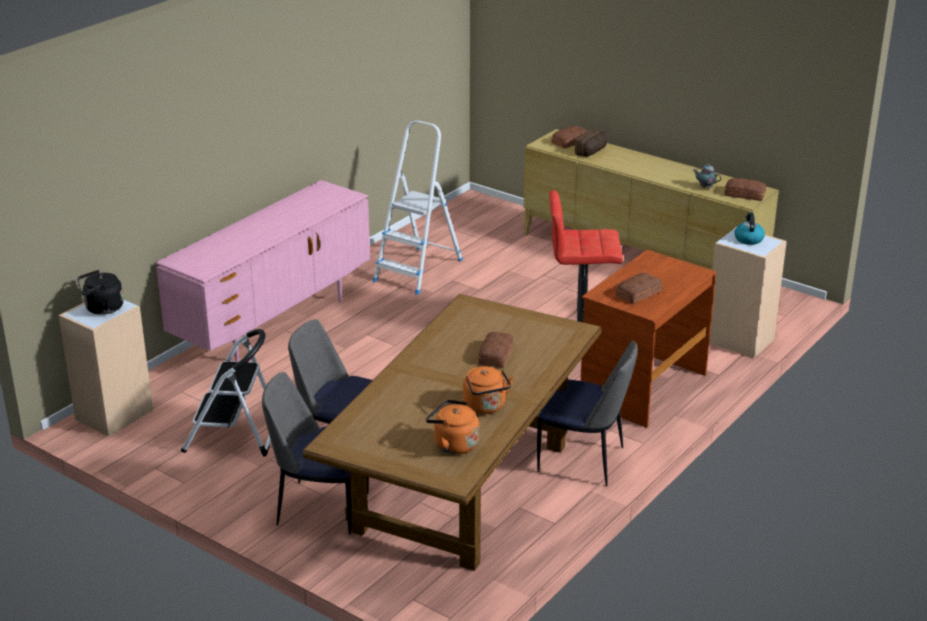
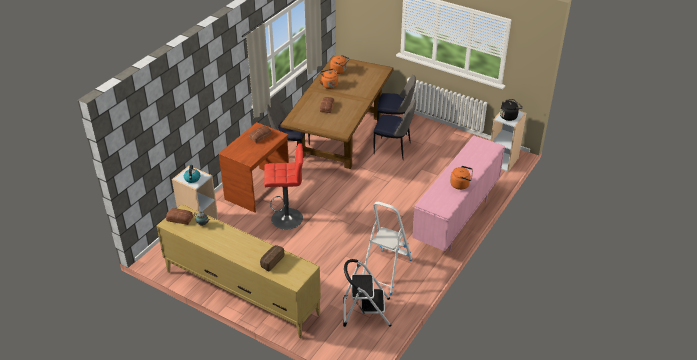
camera: 175 degrees right, 10 degrees up
step ladder [181,329,271,457] -> step ladder moved to [343,259,392,327]
bread [551,126,588,149] -> none
none -> orange kettle [450,166,473,190]

